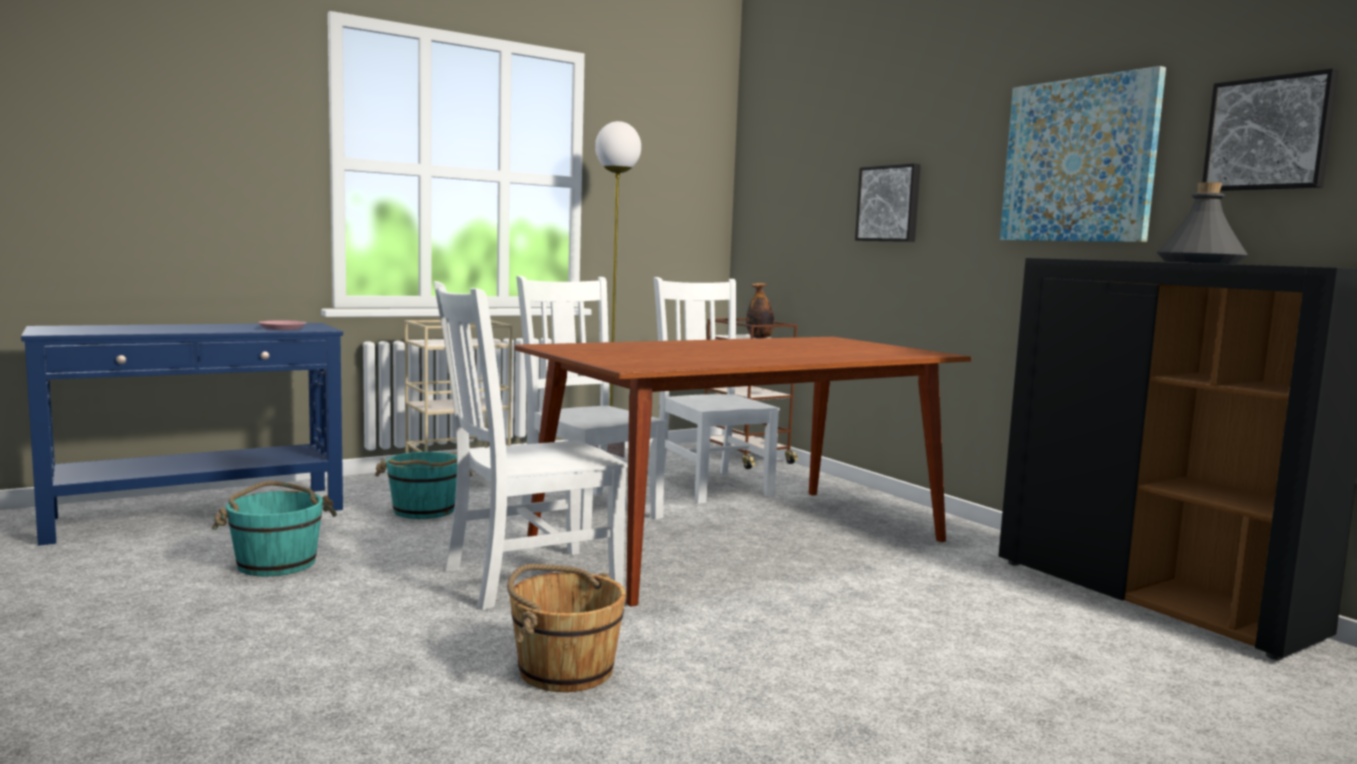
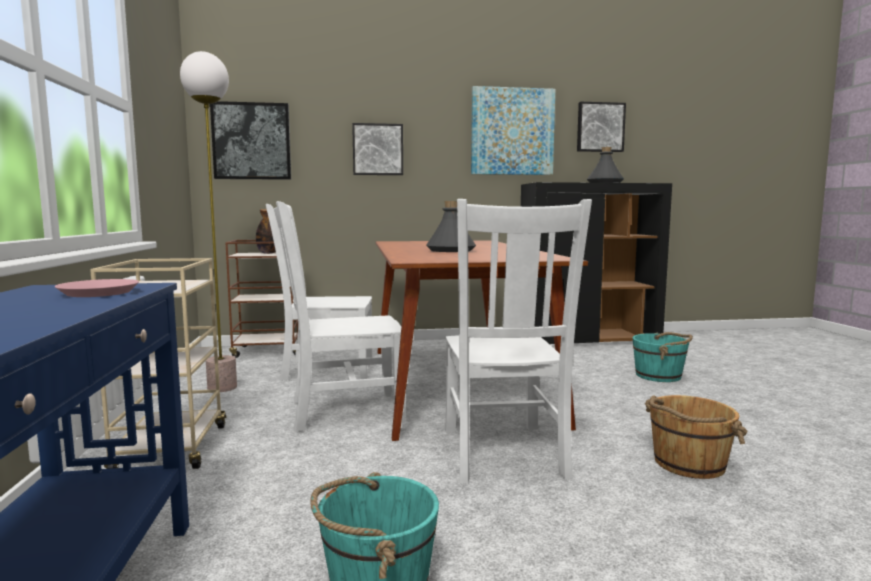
camera: 65 degrees left, 0 degrees up
turquoise bucket [375,452,472,519] -> turquoise bucket moved to [632,332,693,382]
none -> picture [210,101,291,180]
none -> grey bottle [426,201,476,252]

